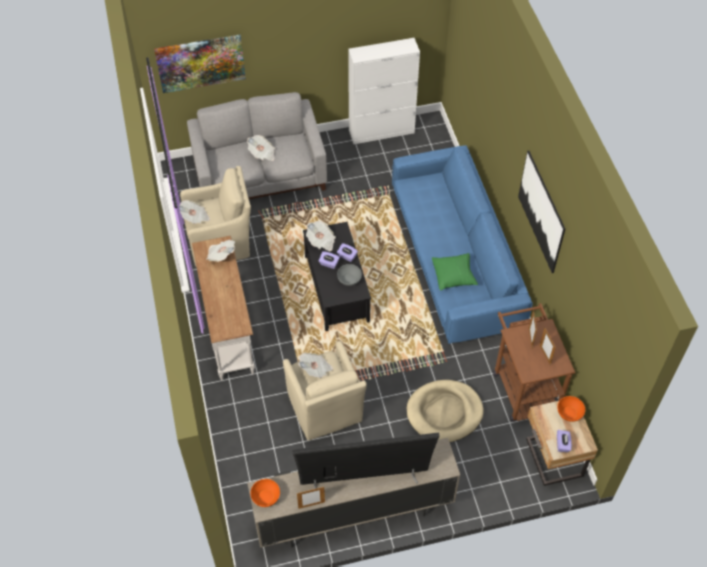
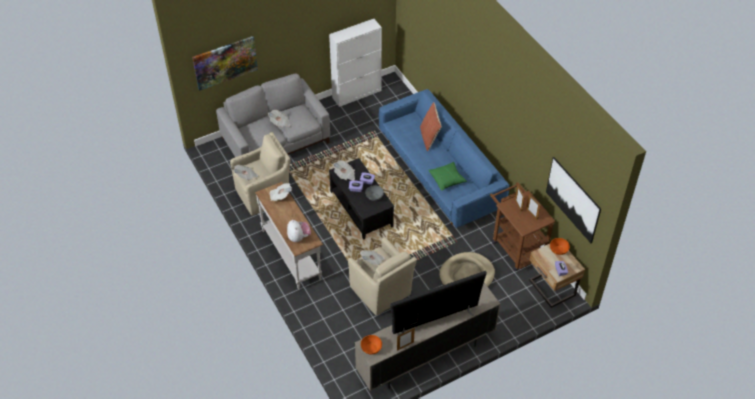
camera: 15 degrees left, 5 degrees down
picture [518,151,565,273] -> picture moved to [546,157,601,243]
none -> plush toy [287,220,311,242]
none -> pillow [420,102,442,151]

